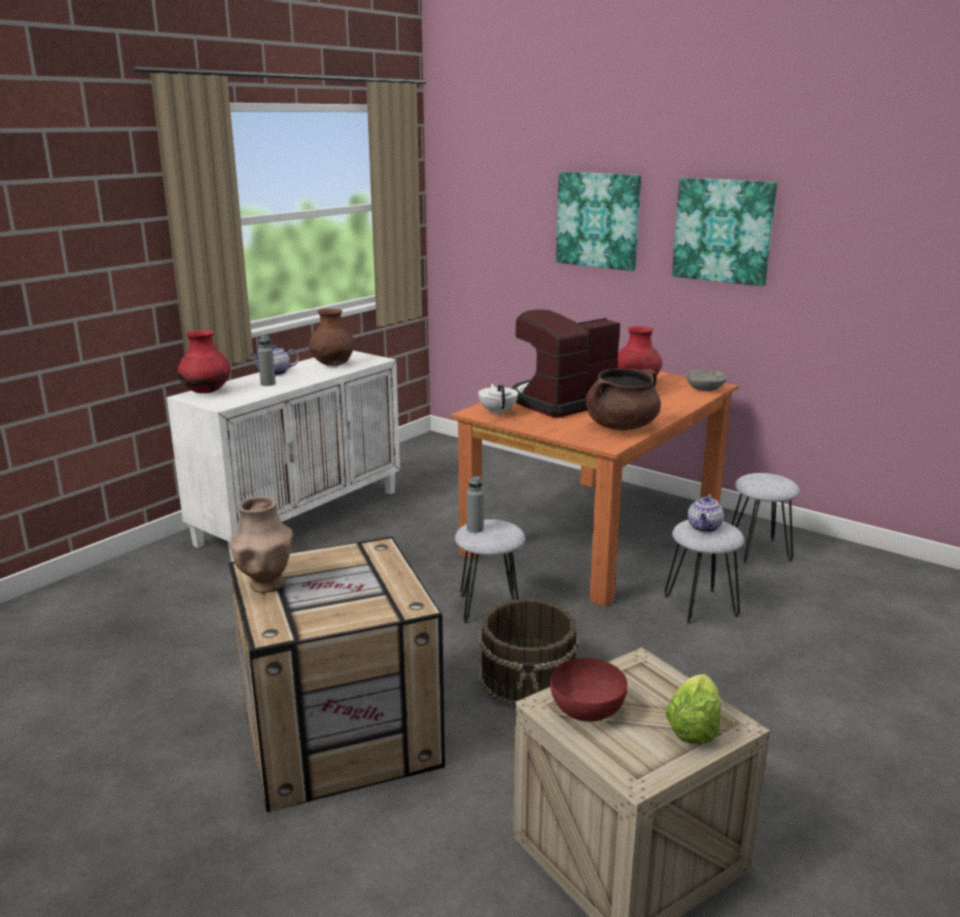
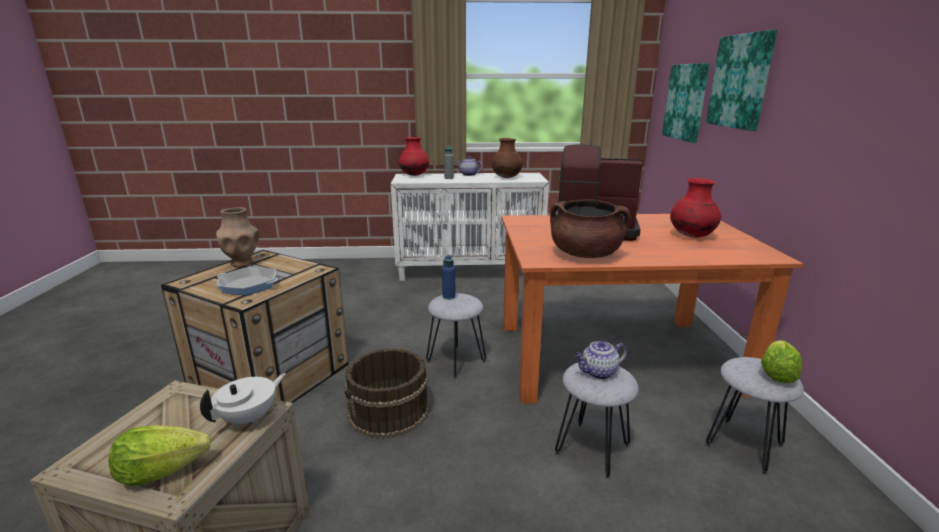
camera: 50 degrees right, 0 degrees up
grey bottle [467,475,484,533] -> blue bottle [442,255,456,300]
white teapot [478,384,518,416] -> white teapot moved to [200,373,286,426]
red bowl [550,658,628,722] -> none
picture [672,178,777,286] -> picture moved to [662,63,710,143]
grey bowl [686,369,727,391] -> none
none -> frying pan [217,267,278,295]
none -> lettuce [761,341,802,383]

